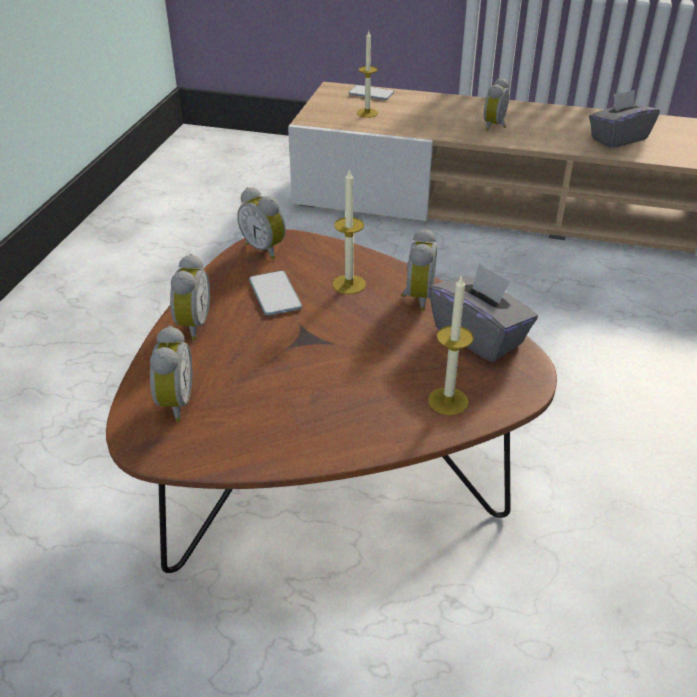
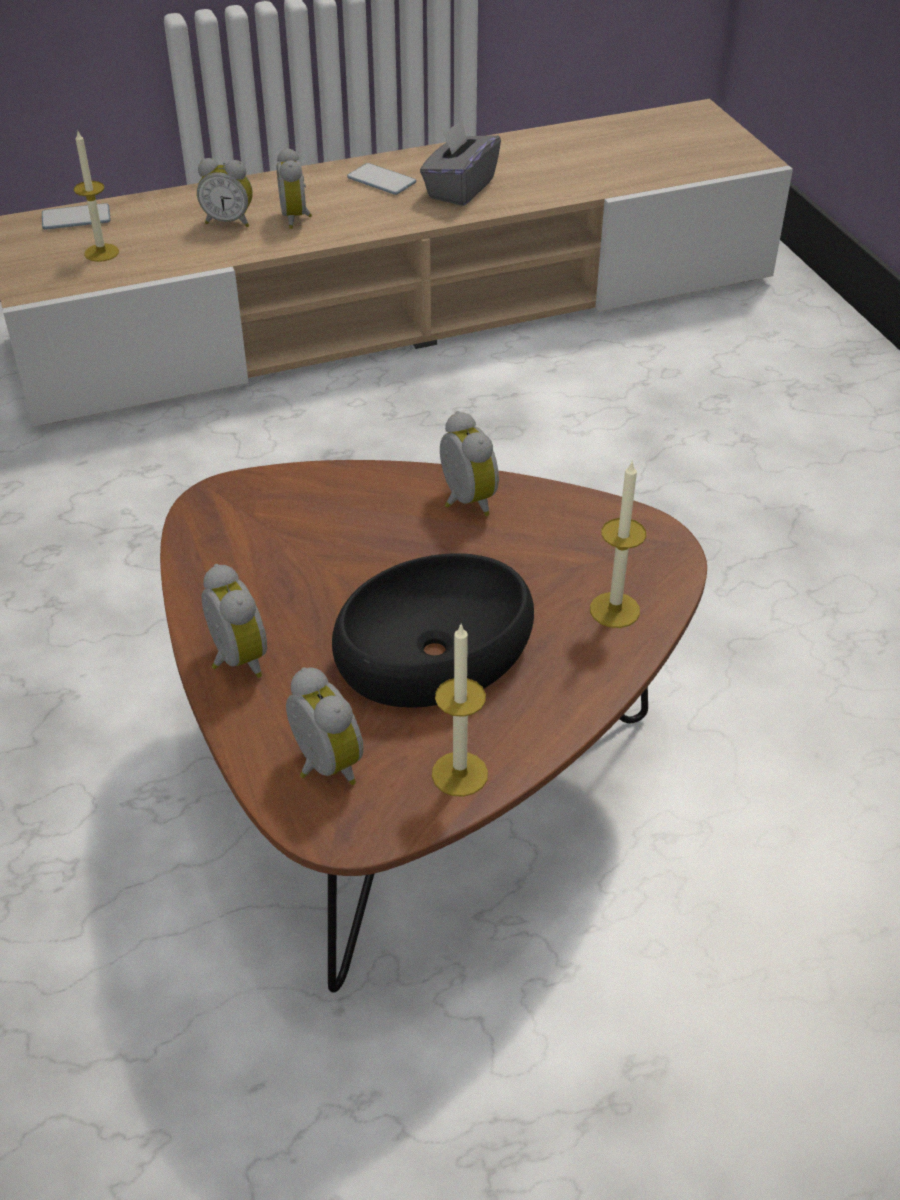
camera: 35 degrees left, 5 degrees up
alarm clock [237,187,286,260] -> alarm clock moved to [197,158,253,227]
phone [249,271,302,316] -> phone moved to [347,163,416,195]
candle [332,170,366,294] -> candle moved to [432,625,488,797]
grey tissue box [429,263,538,362] -> none
none -> black bowl [332,553,534,708]

